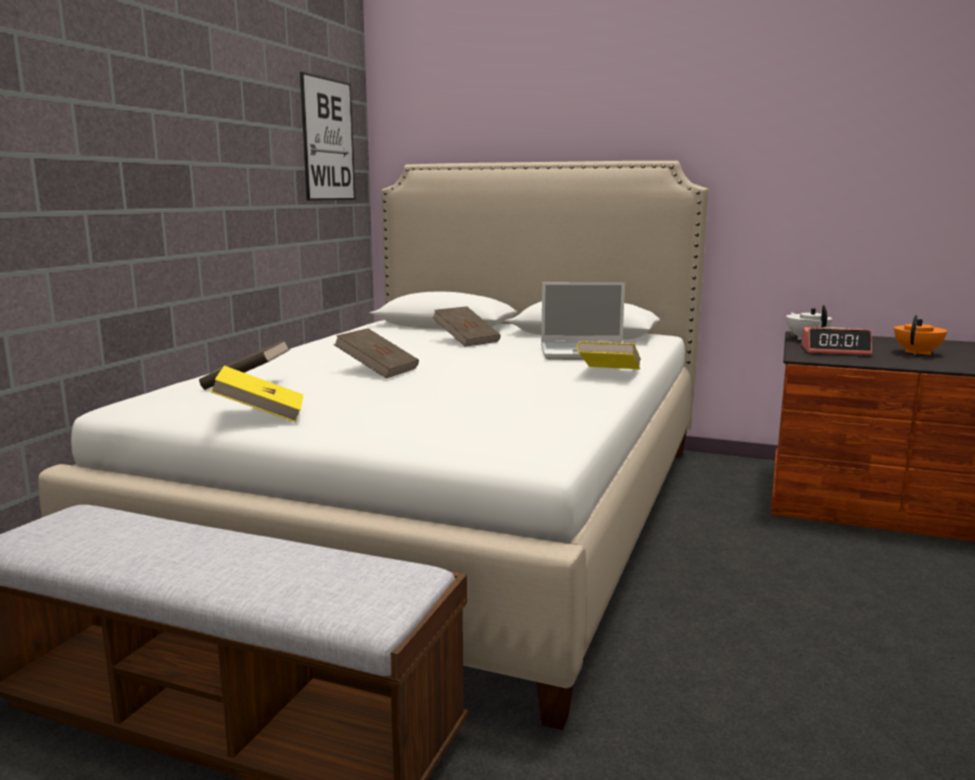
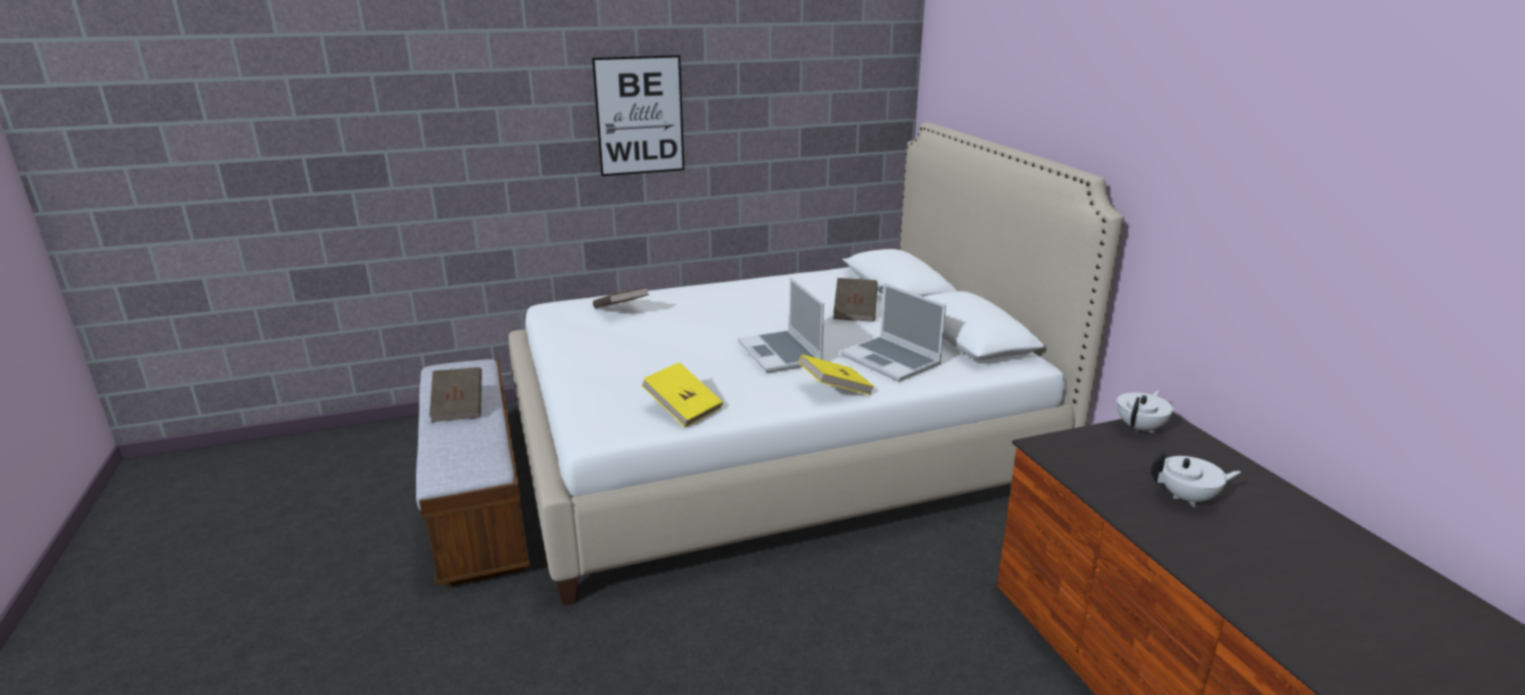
camera: 50 degrees right, 10 degrees up
yellow book [210,366,303,422] -> yellow book moved to [641,362,723,427]
picture [300,72,355,201] -> picture moved to [592,55,684,176]
brown book [334,328,419,378] -> brown book moved to [429,367,482,422]
alarm clock [801,327,872,356] -> none
orange teapot [894,315,947,355] -> white teapot [1151,452,1241,507]
none -> laptop [738,278,824,373]

